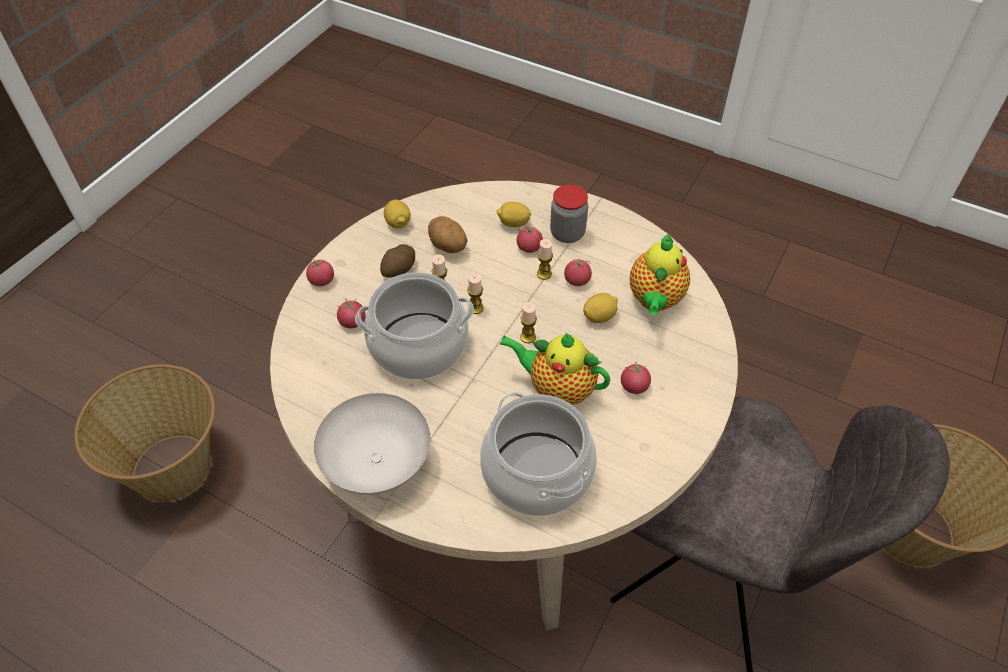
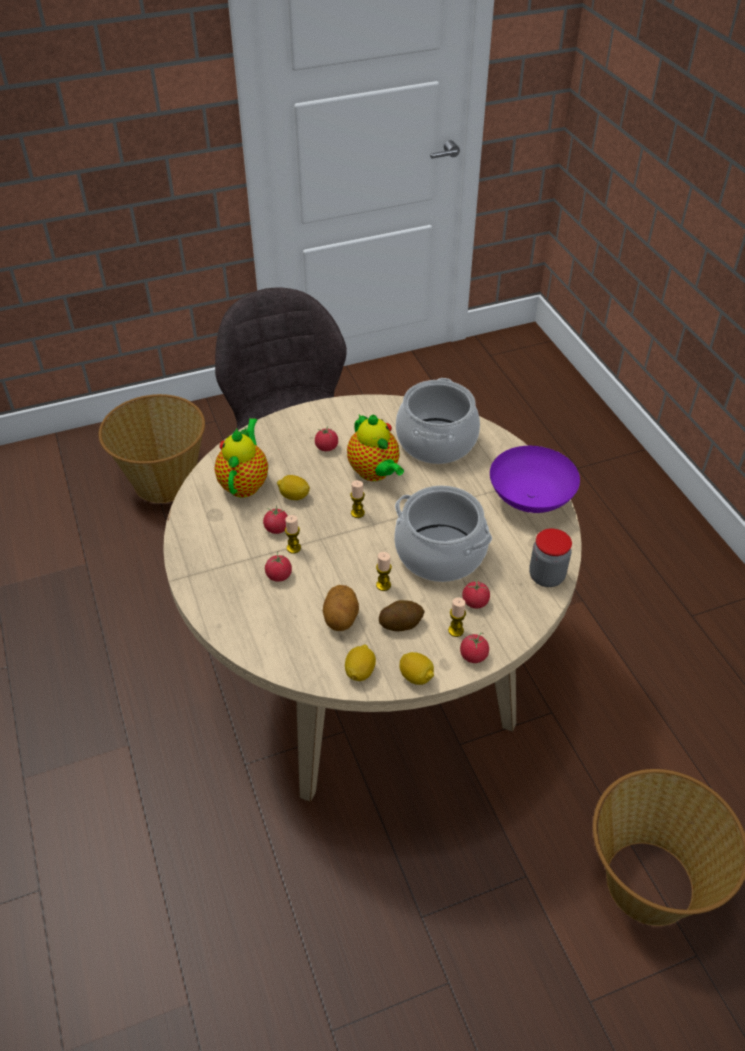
camera: 140 degrees left, 5 degrees down
white bowl [314,393,431,495] -> purple bowl [490,446,580,513]
candle [467,273,484,314] -> candle moved to [448,597,466,637]
lemon [497,202,531,227] -> lemon moved to [399,652,434,685]
jar [550,185,588,243] -> jar moved to [529,528,572,587]
teapot [630,232,690,315] -> teapot turned 45 degrees counterclockwise [214,418,268,497]

